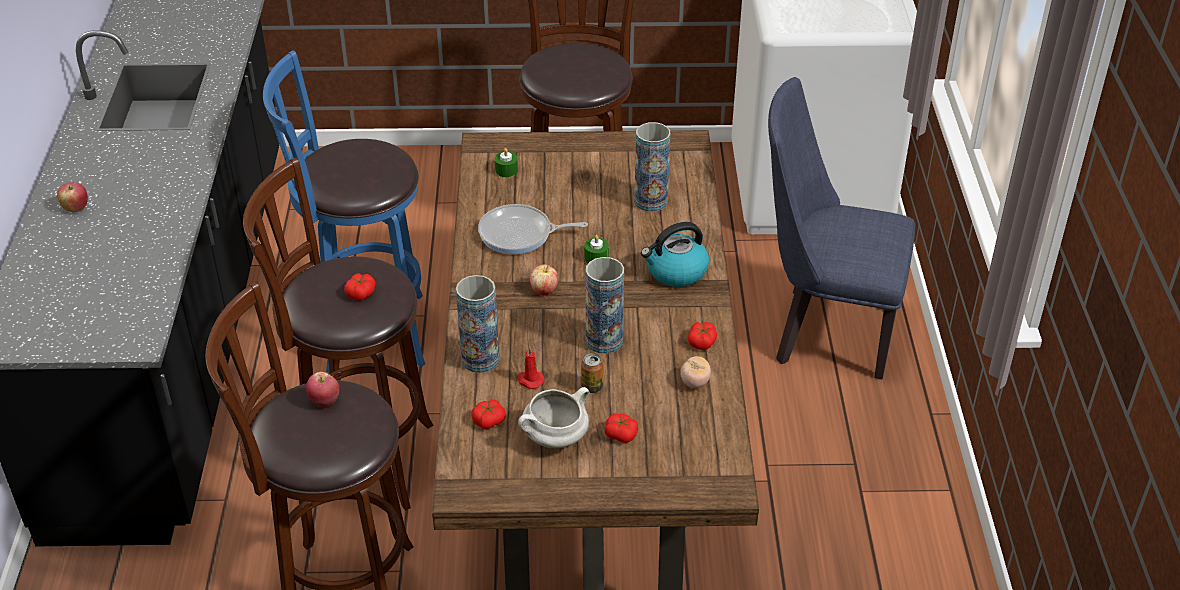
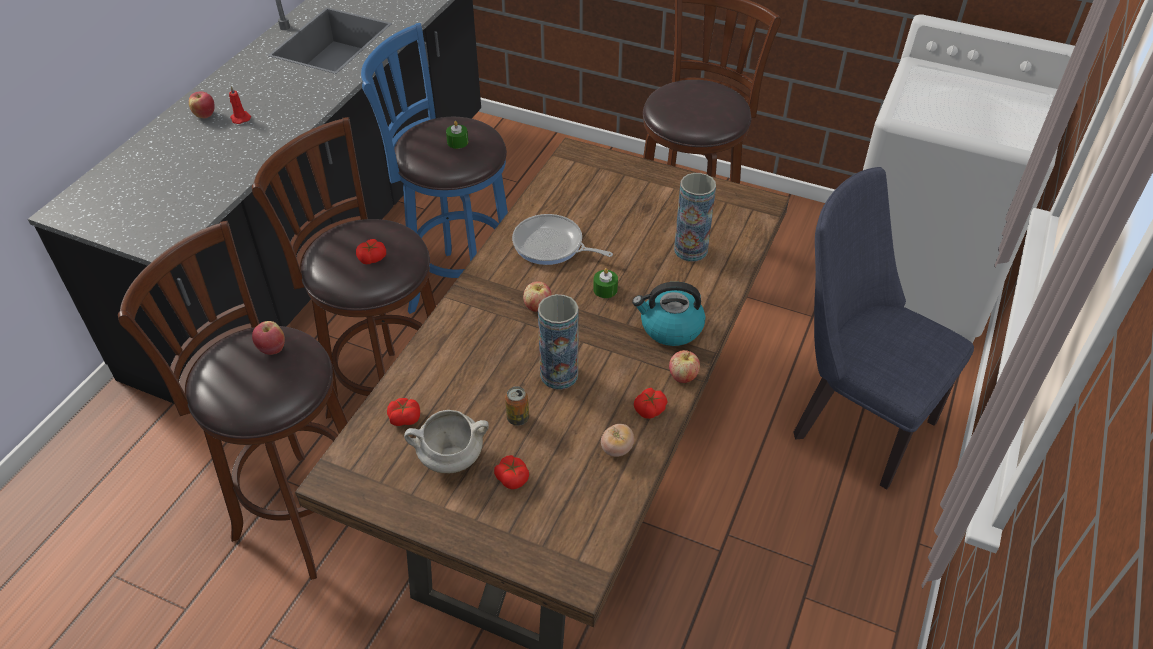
camera: 25 degrees right, 5 degrees up
vase [456,275,499,373] -> none
green candle [495,148,518,177] -> green candle moved to [446,121,468,149]
red candle [517,346,545,389] -> red candle moved to [229,86,251,124]
none -> apple [669,350,700,383]

